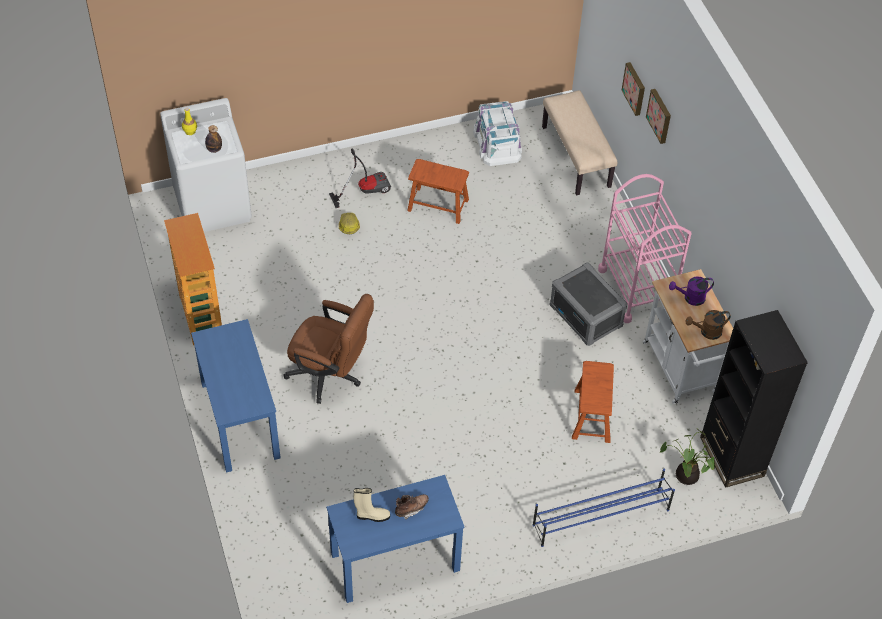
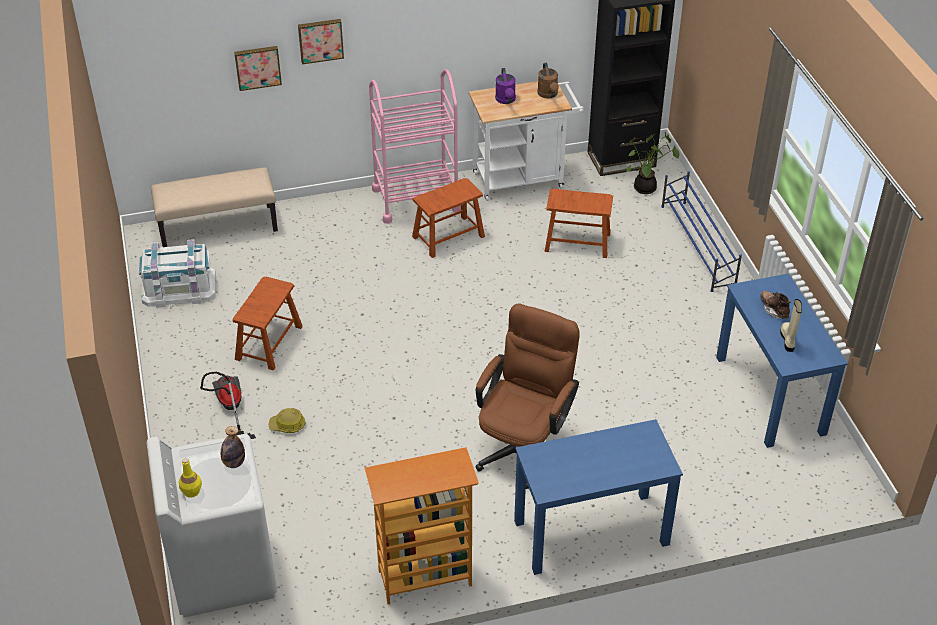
camera: 85 degrees left, 10 degrees down
grey storage box [549,263,627,346] -> brown stool [412,178,485,258]

